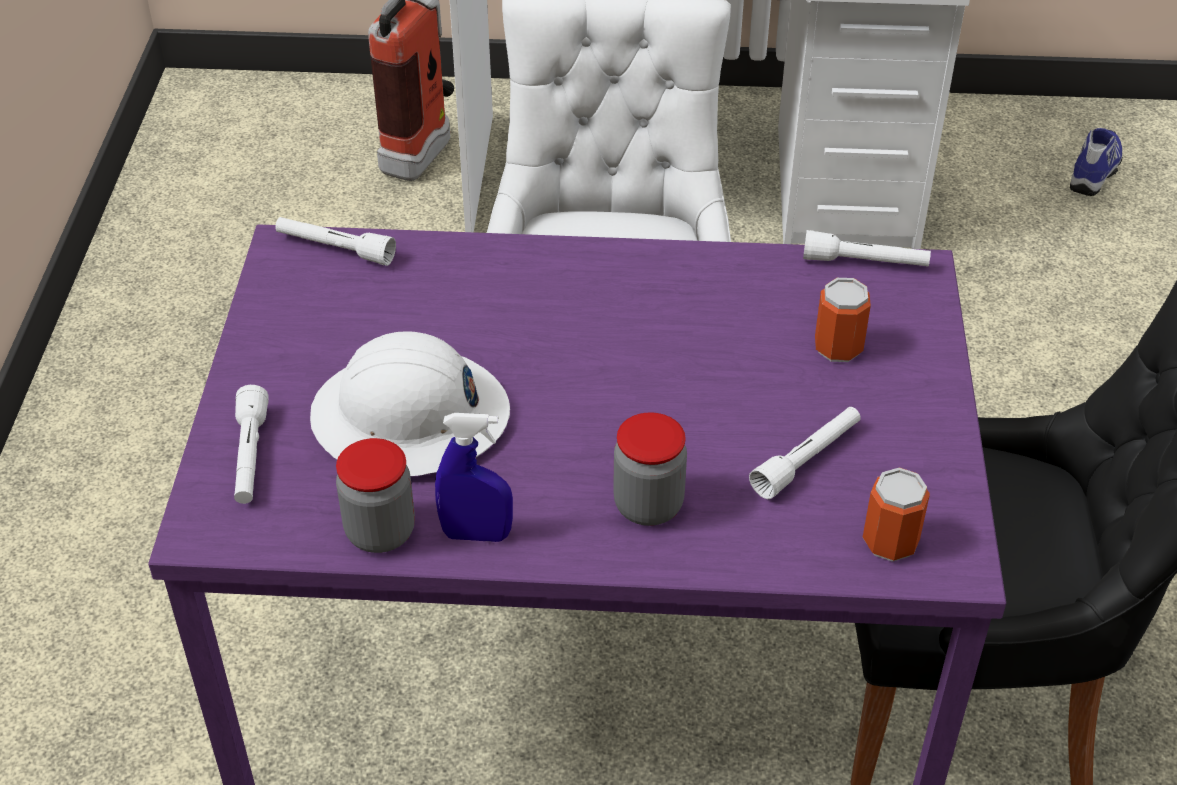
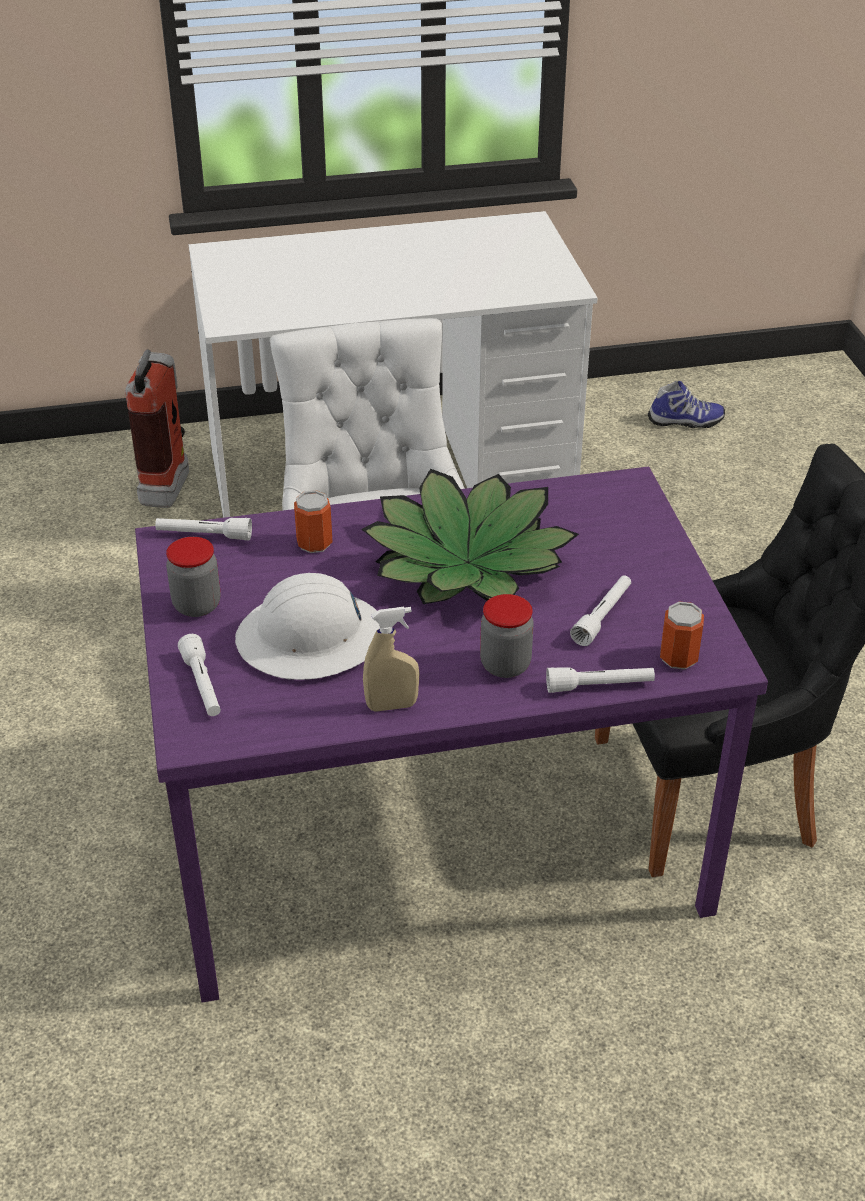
camera: 15 degrees left, 5 degrees down
jar [336,438,415,553] -> jar moved to [166,537,220,617]
blue spray bottle [435,413,513,542] -> beige spray bottle [363,607,420,712]
white flashlight [803,230,931,267] -> white flashlight moved to [546,667,655,693]
can [815,278,871,362] -> can moved to [294,490,332,553]
shoe [1070,128,1122,196] -> shoe turned 75 degrees clockwise [648,381,725,428]
none -> potted plant [361,469,579,604]

